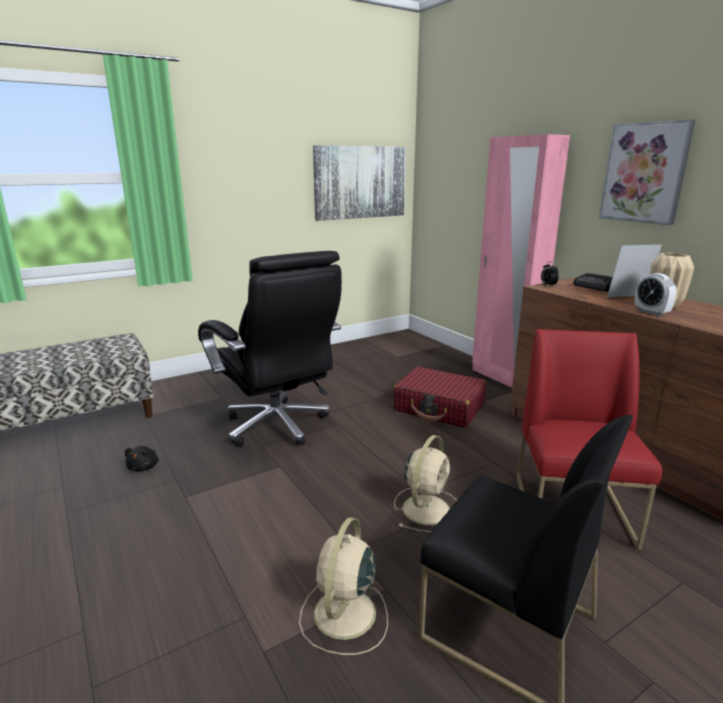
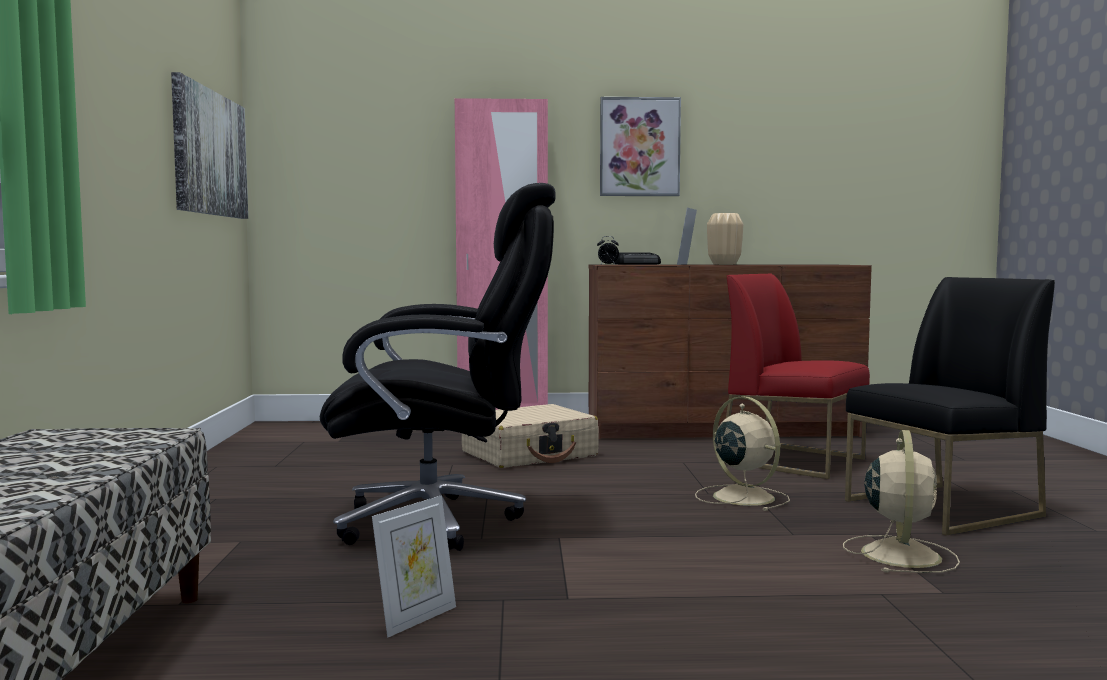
camera: 60 degrees left, 15 degrees down
black plush toy [125,446,159,471] -> picture frame [372,495,456,638]
beige fan [299,517,388,655] -> beige fan turned 120 degrees counterclockwise [843,430,960,573]
red suitcase [393,366,486,428] -> beige suitcase [462,404,599,468]
alarm clock [635,273,677,316] -> none

